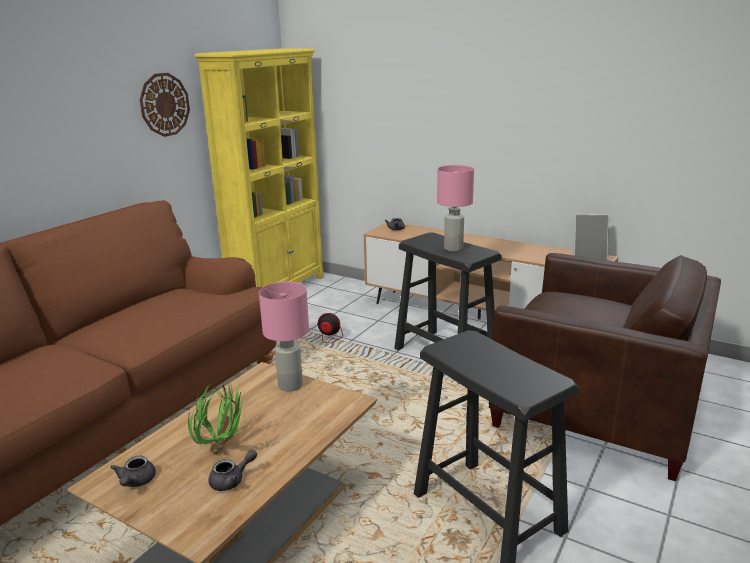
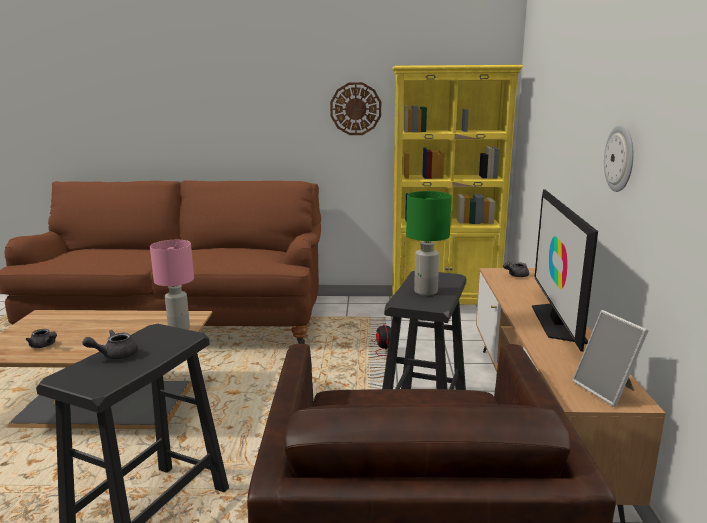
camera: 60 degrees right, 5 degrees down
grey teapot [110,456,156,487] -> grey teapot moved to [82,330,138,360]
potted plant [188,380,247,454] -> none
pink table lamp [437,165,474,252] -> green table lamp [406,191,452,295]
none -> television [532,189,598,352]
none -> wall clock [604,125,634,192]

